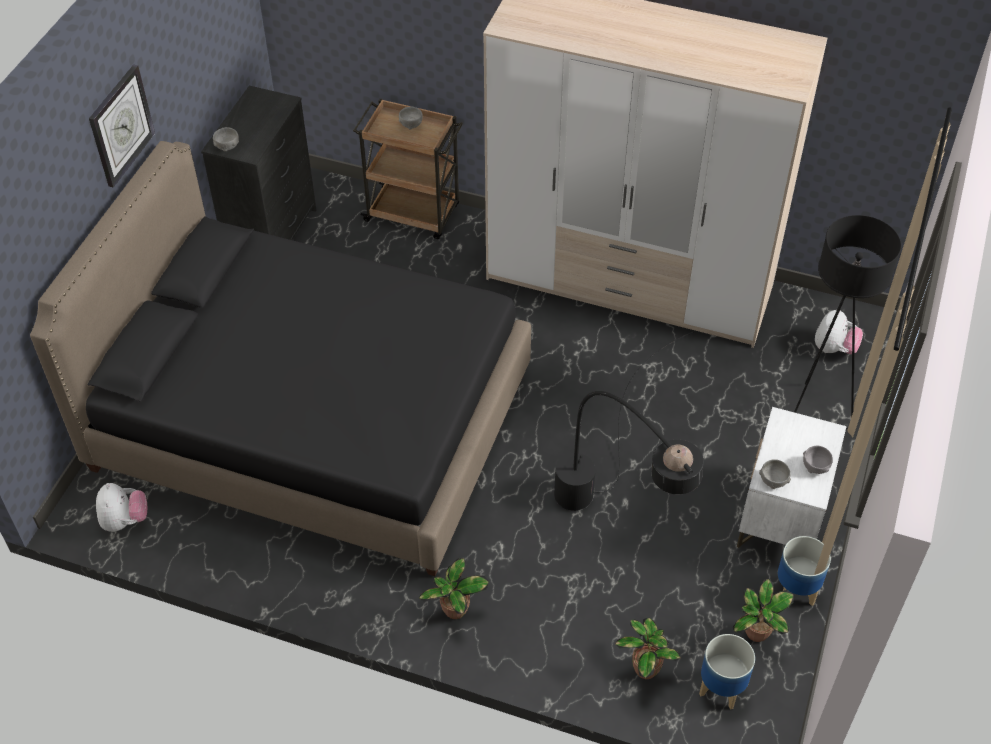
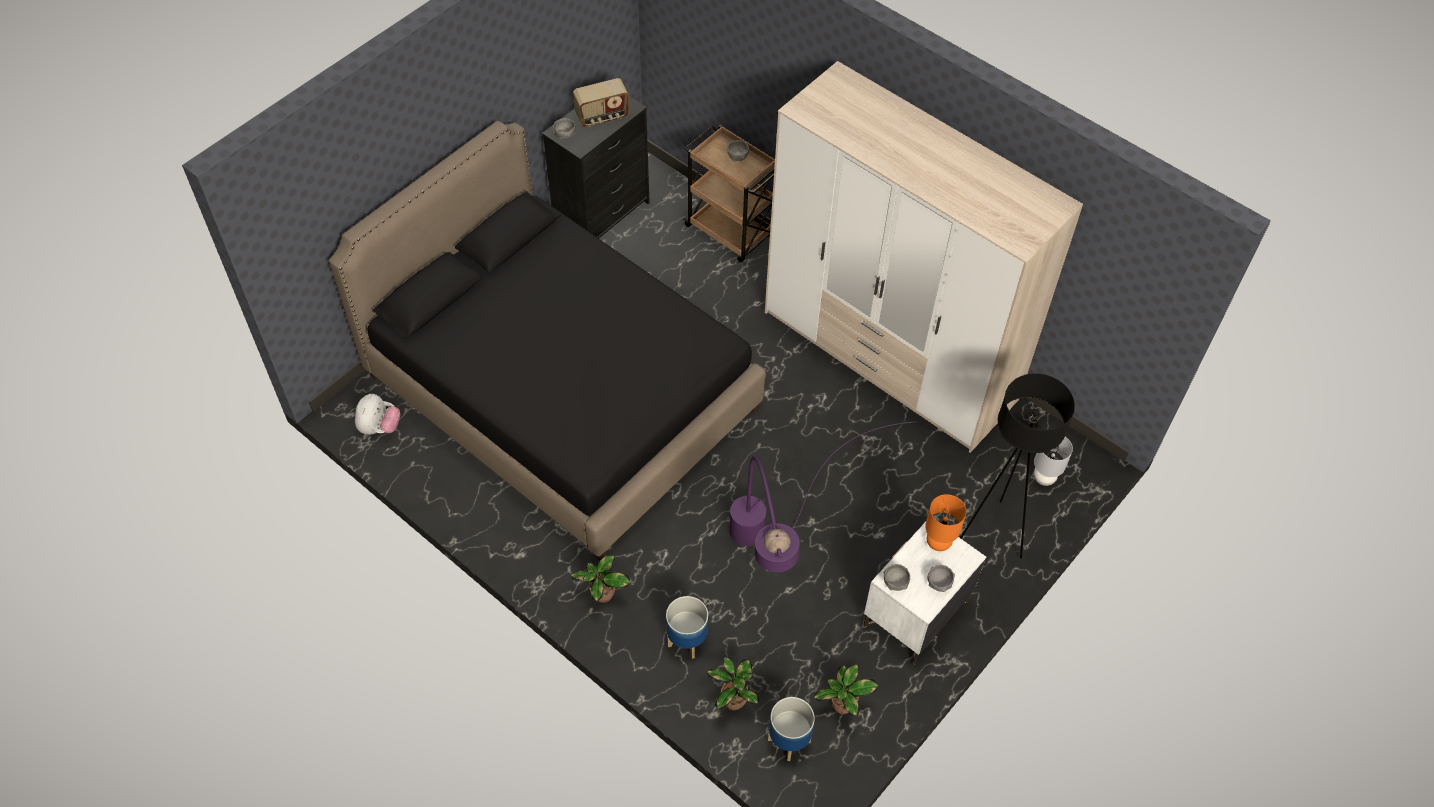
camera: 20 degrees right, 5 degrees up
wall clock [89,65,155,187] -> none
black floor lamp [554,332,704,511] -> purple floor lamp [729,421,916,572]
planter [778,536,831,606] -> planter moved to [666,596,708,659]
plush toy [815,310,863,354] -> grey table lamp [1034,437,1073,486]
none -> radio [573,78,629,127]
none -> orange table lamp [925,494,966,551]

